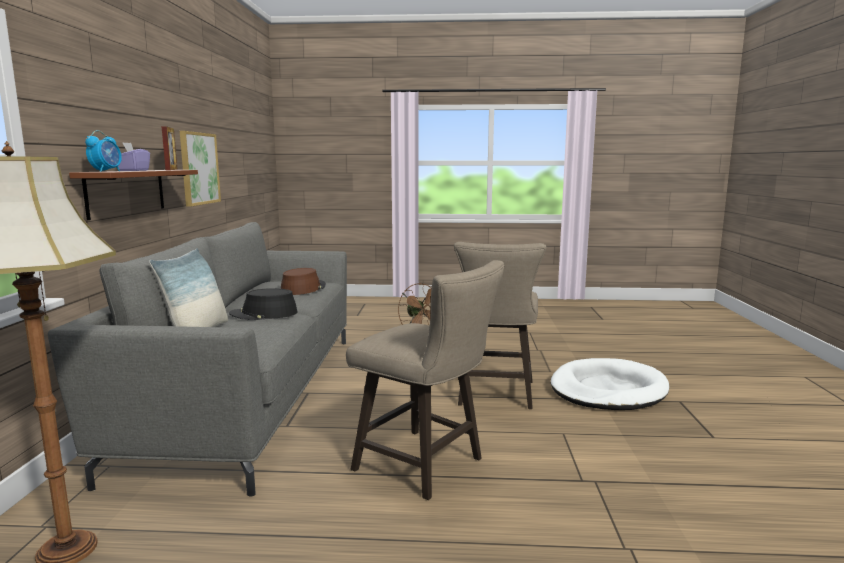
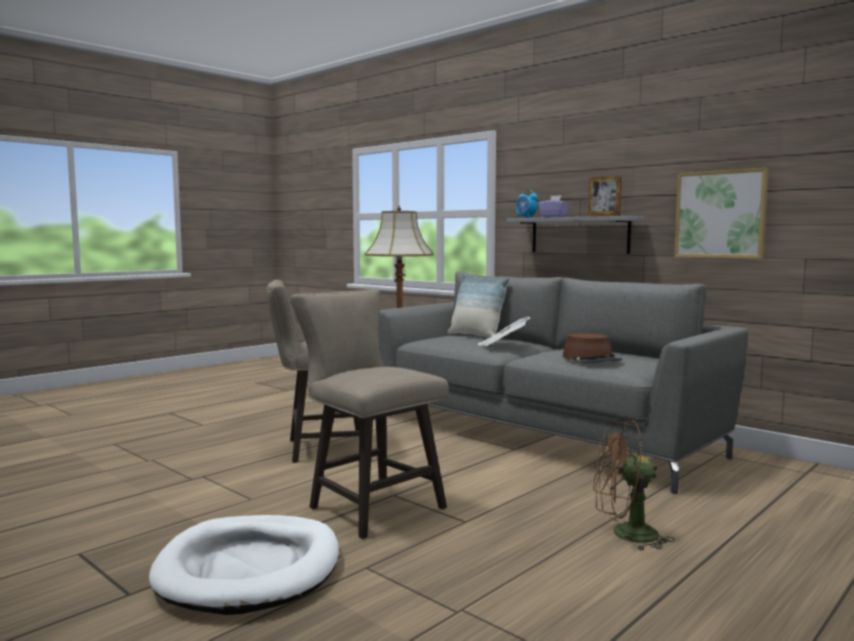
camera: 130 degrees right, 5 degrees down
brown shelf [69,170,198,220] -> grey shelf [507,216,644,254]
black hat [229,288,298,320] -> newspaper [477,317,530,346]

